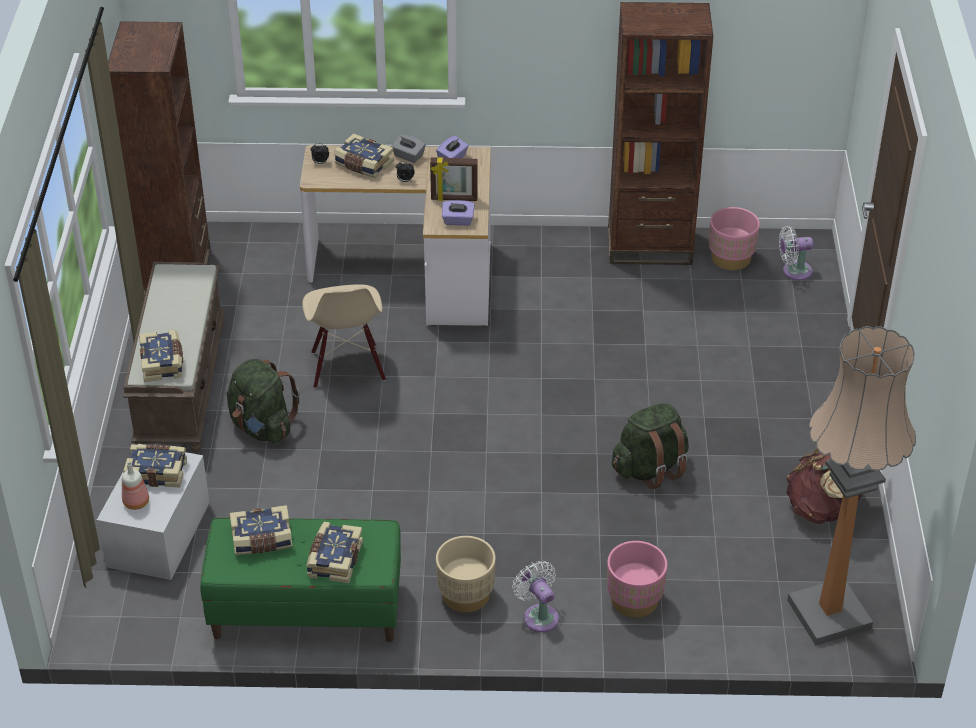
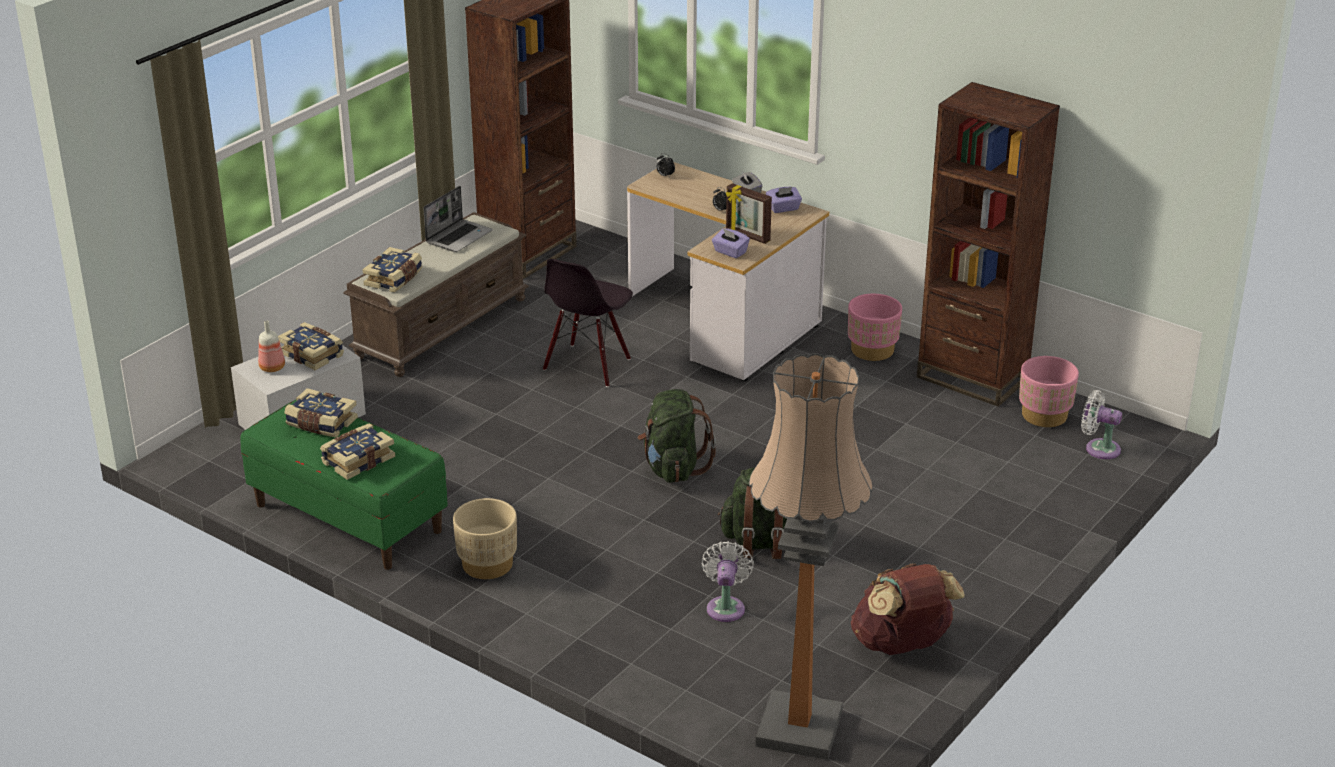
camera: 35 degrees right, 10 degrees down
green backpack [227,359,300,443] -> green backpack moved to [638,389,716,483]
beige chair [302,284,386,388] -> black chair [543,259,633,387]
book [334,133,394,178] -> none
white fan [512,561,559,632] -> white fan moved to [702,541,754,622]
pink planter [607,541,667,618] -> pink planter moved to [848,294,902,361]
none -> laptop [423,186,493,252]

